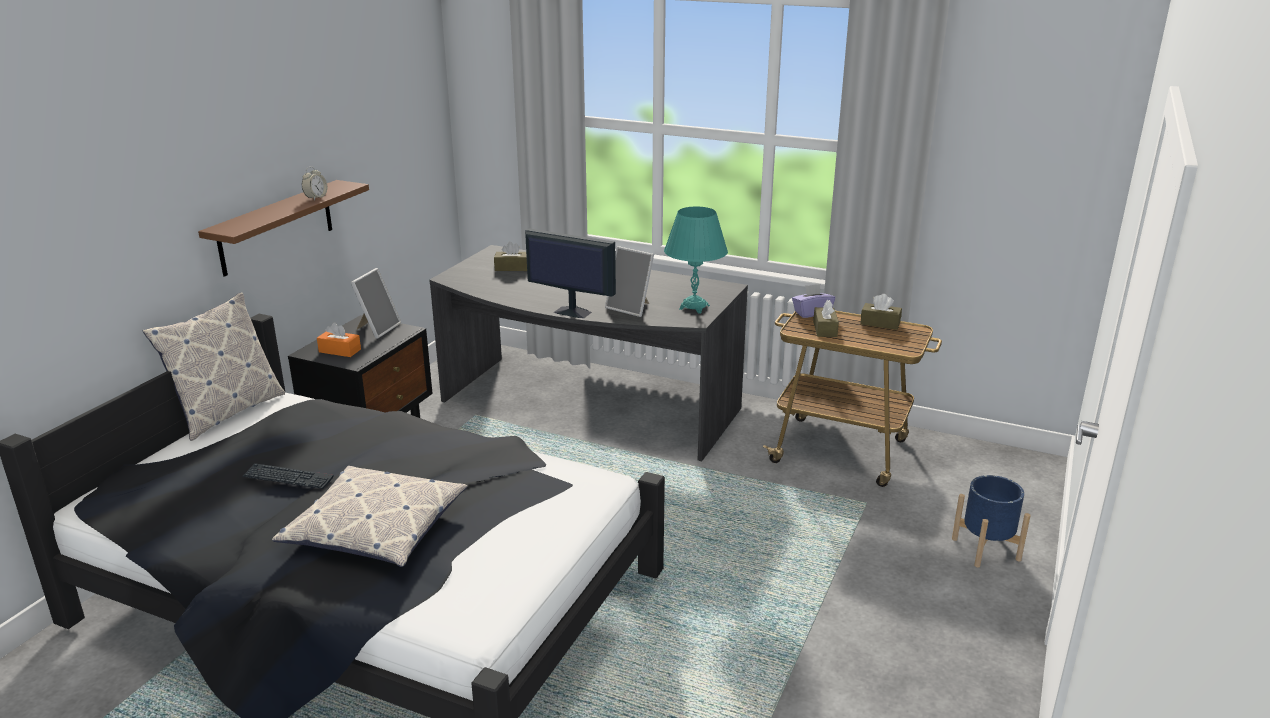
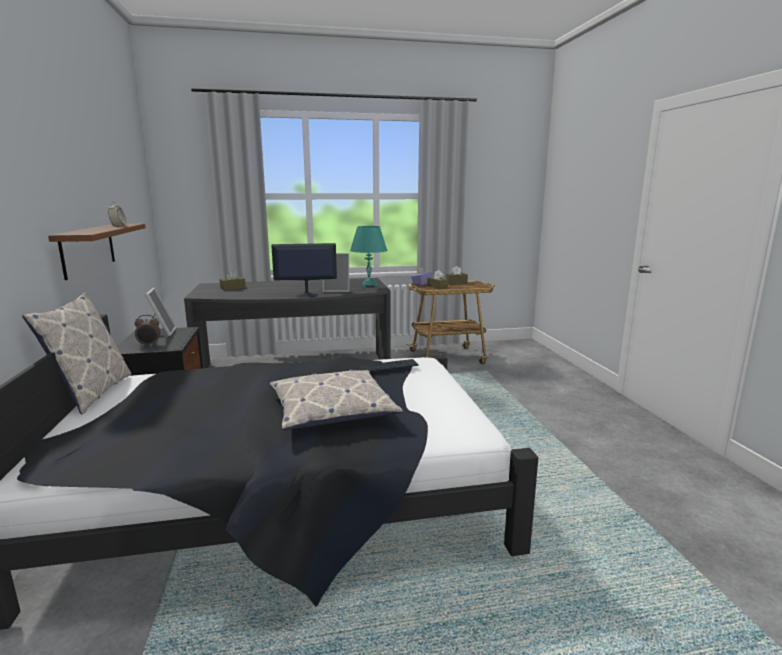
camera: 35 degrees left, 10 degrees down
keyboard [242,463,333,489] -> keyboard moved to [357,359,419,372]
orange tissue box [317,323,361,357] -> alarm clock [134,315,160,346]
blue planter [952,475,1031,567] -> none

